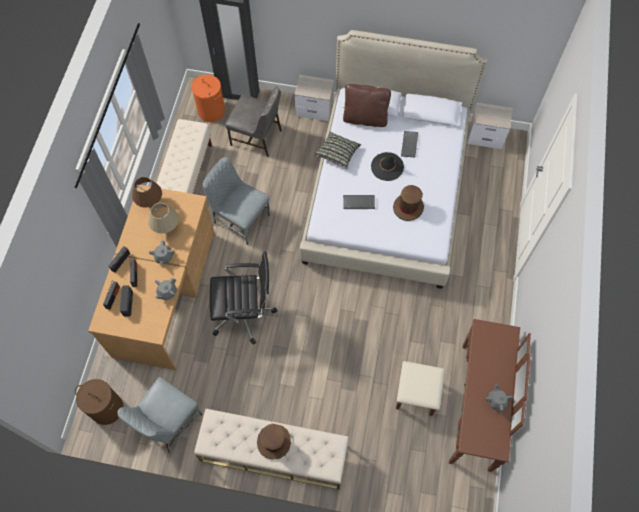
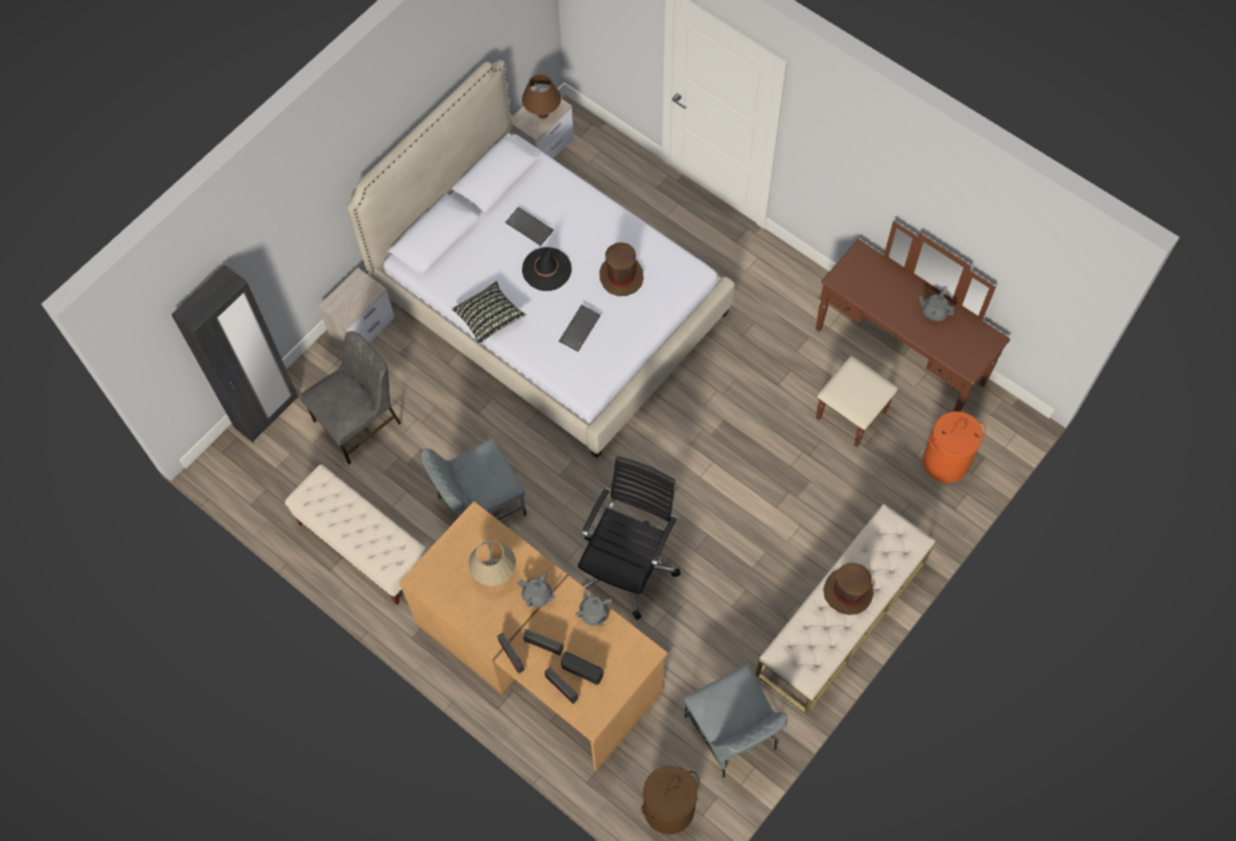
camera: 60 degrees left, 0 degrees up
brown table lamp [132,177,162,208] -> brown table lamp moved to [522,74,561,119]
orange laundry basket [192,74,225,122] -> orange laundry basket moved to [923,411,986,483]
brown pillow [343,84,391,127] -> none

